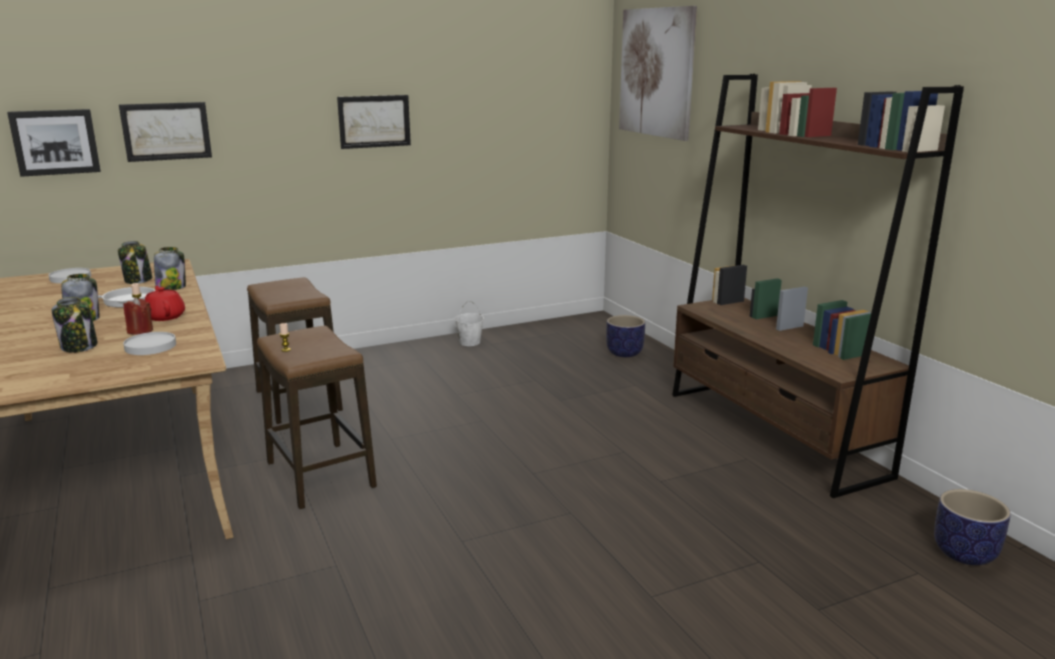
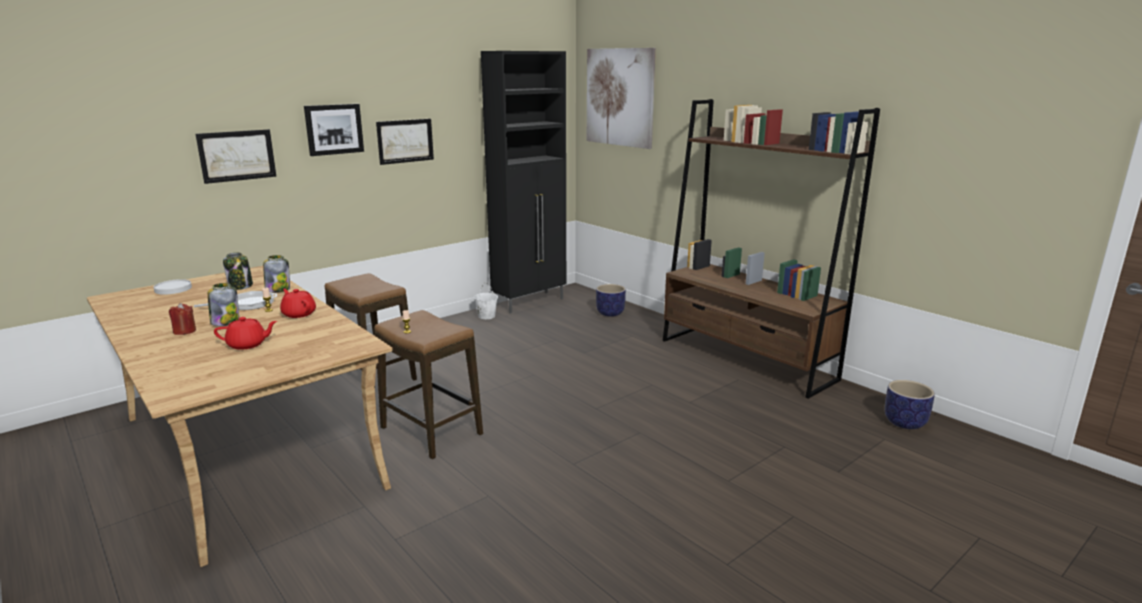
camera: 15 degrees left, 0 degrees up
picture [7,109,101,177] -> picture moved to [304,104,364,156]
jar [52,297,98,353] -> red teapot [214,317,277,350]
white plate [123,332,176,355] -> none
red candle [124,298,153,335] -> red candle moved to [169,303,196,335]
none -> black cabinet [481,51,566,314]

